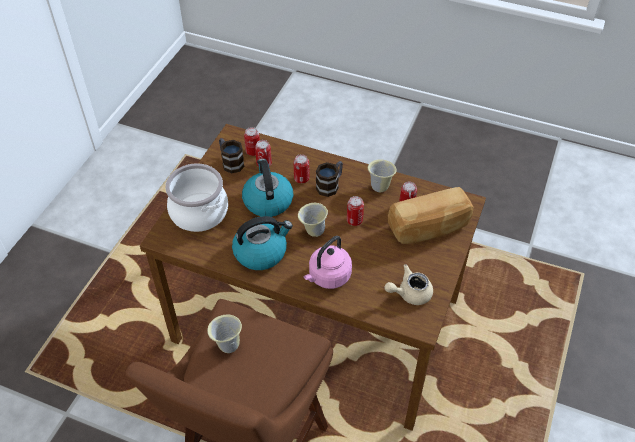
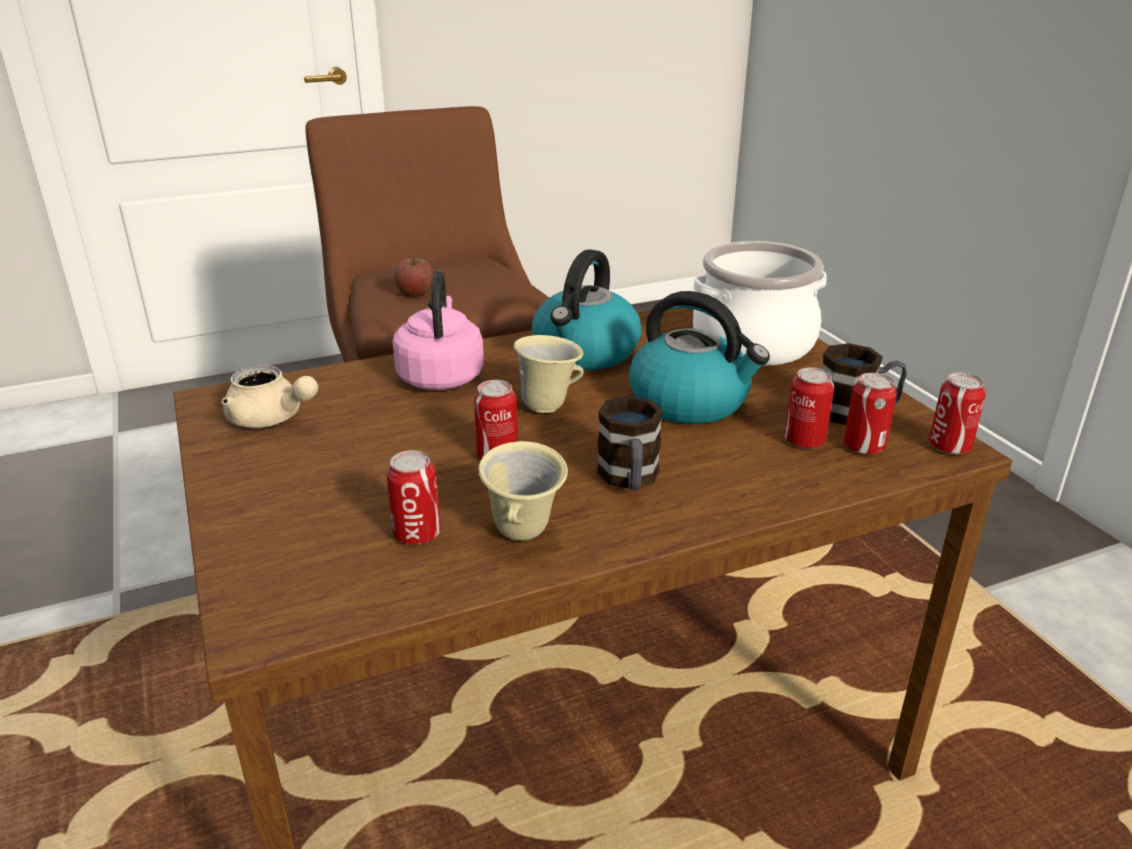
camera: 135 degrees right, 20 degrees down
beige mug [207,315,242,353] -> none
can [294,154,310,183] -> can moved to [929,373,986,455]
beige teapot [384,264,433,305] -> beige teapot turned 90 degrees clockwise [222,365,318,428]
bread [388,187,474,244] -> none
none -> apple [394,258,434,296]

